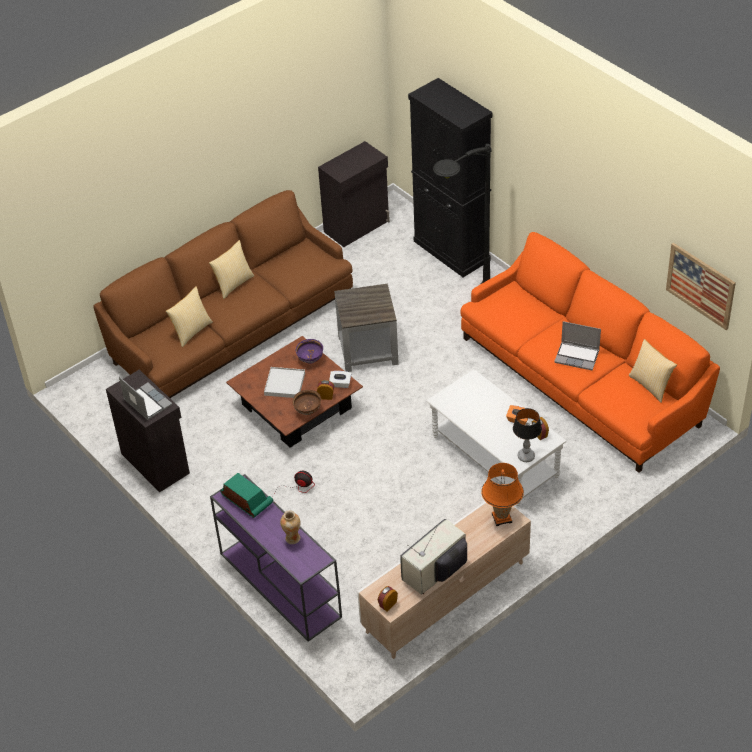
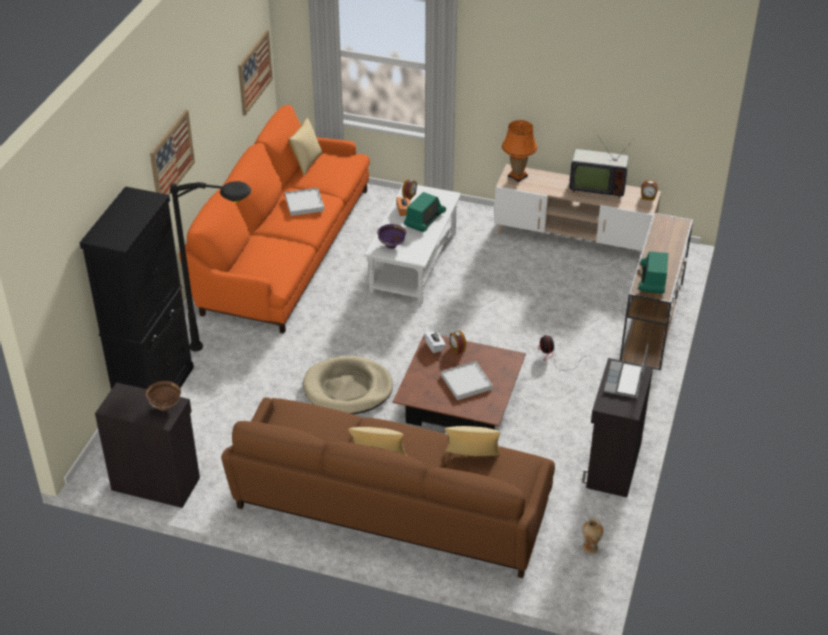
camera: 125 degrees left, 5 degrees down
purple console table [210,474,342,642] -> brown console table [620,213,693,370]
vase [280,510,300,544] -> vase moved to [582,518,604,554]
brown bowl [292,390,321,415] -> brown bowl moved to [146,381,181,411]
purple bowl [296,339,323,364] -> purple bowl moved to [377,224,406,249]
grey side table [334,283,399,372] -> beige dog bed [303,356,393,414]
table lamp [513,408,542,462] -> none
laptop [554,321,601,370] -> white tray [285,188,324,216]
none -> picture [150,109,195,196]
none -> radio [404,192,446,232]

